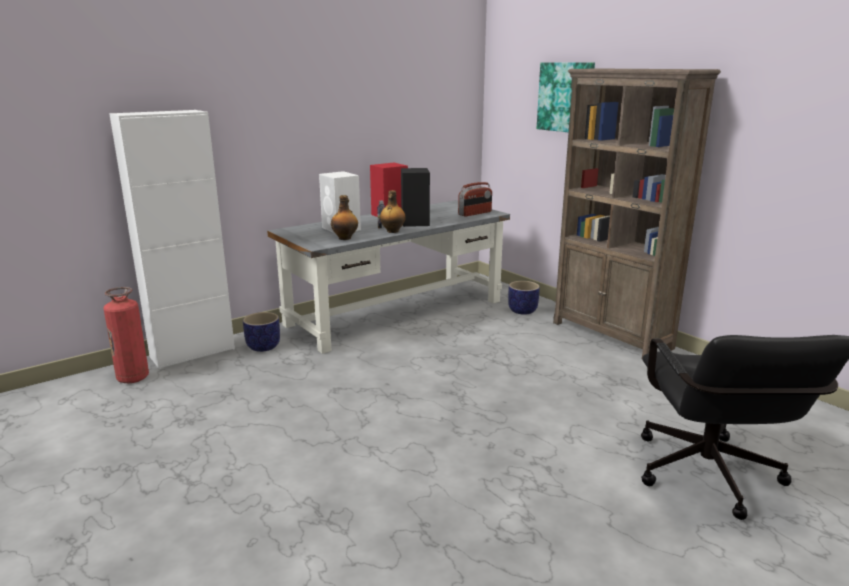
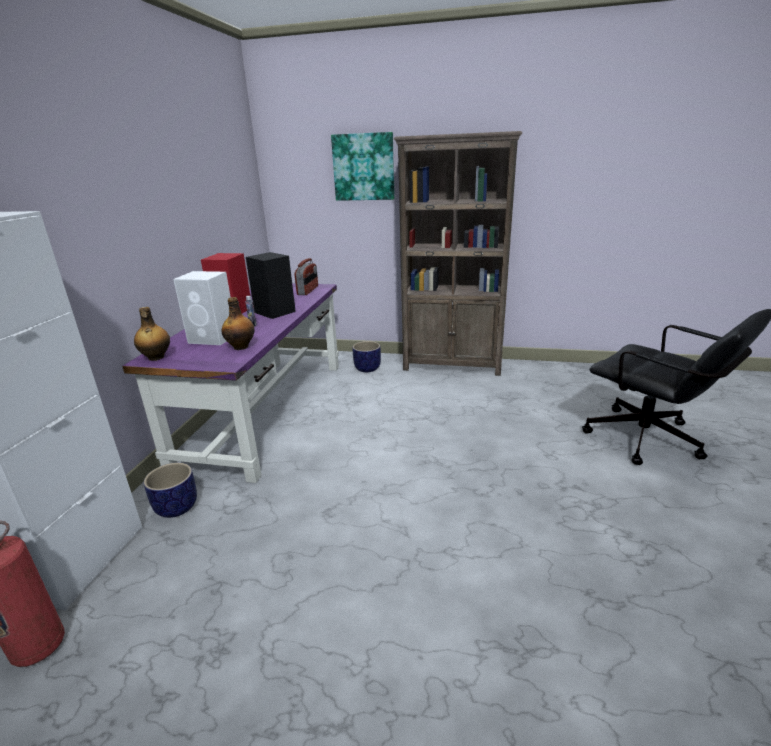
camera: 40 degrees left, 5 degrees up
grey desk [267,200,510,354] -> purple desk [122,284,339,483]
bottle [380,190,406,233] -> bottle moved to [134,307,170,361]

